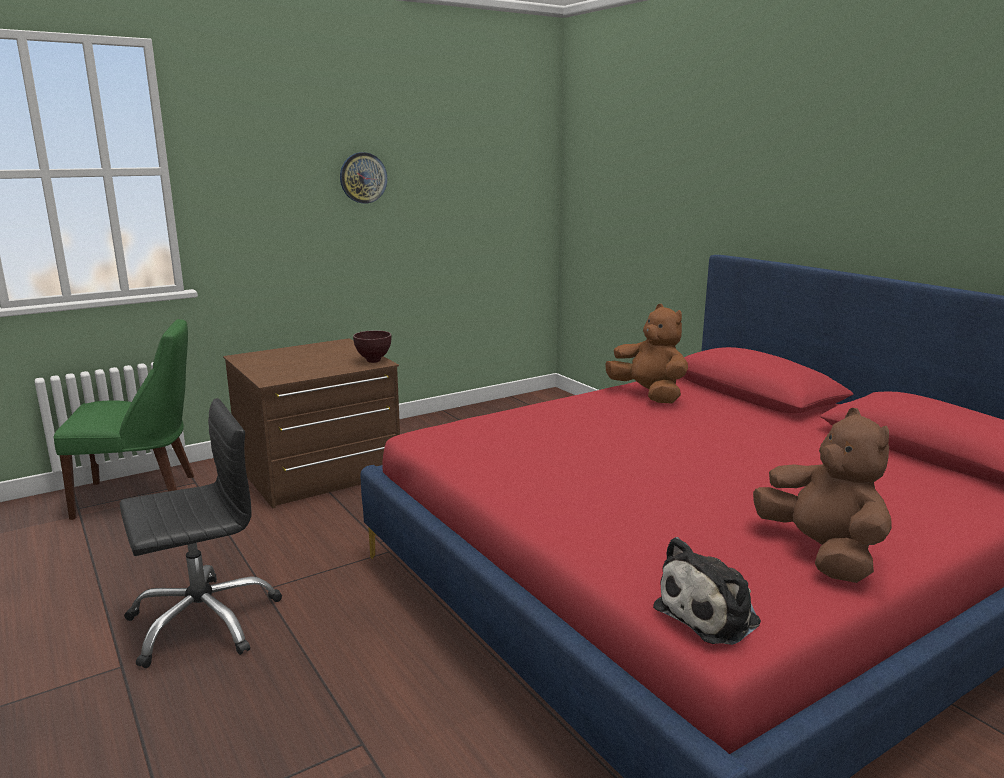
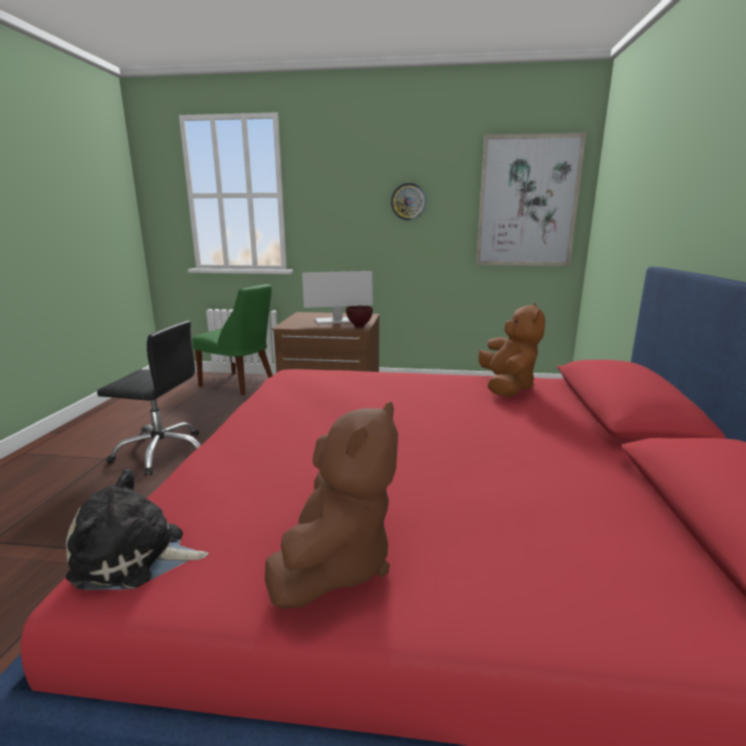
camera: 40 degrees right, 0 degrees up
none -> monitor [302,271,373,324]
none -> picture [476,133,586,266]

